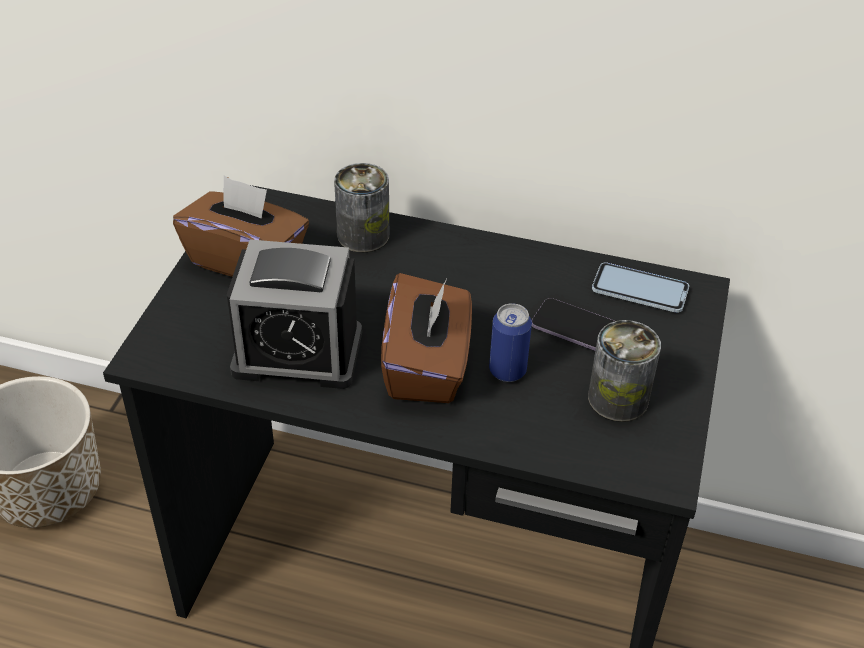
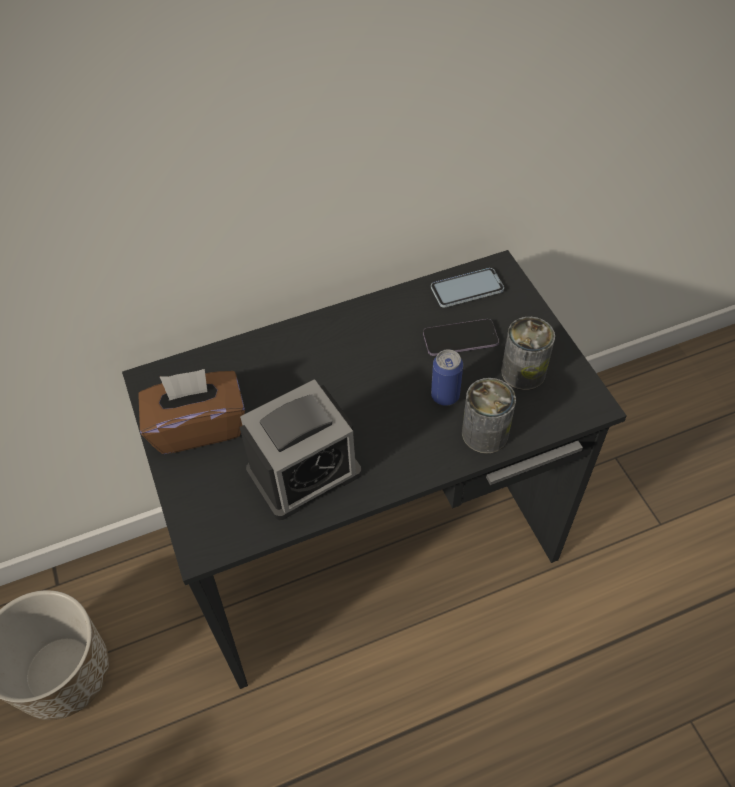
camera: 35 degrees left, 10 degrees up
can [334,163,389,252] -> can moved to [462,378,516,454]
brown tissue box [381,273,472,403] -> none

